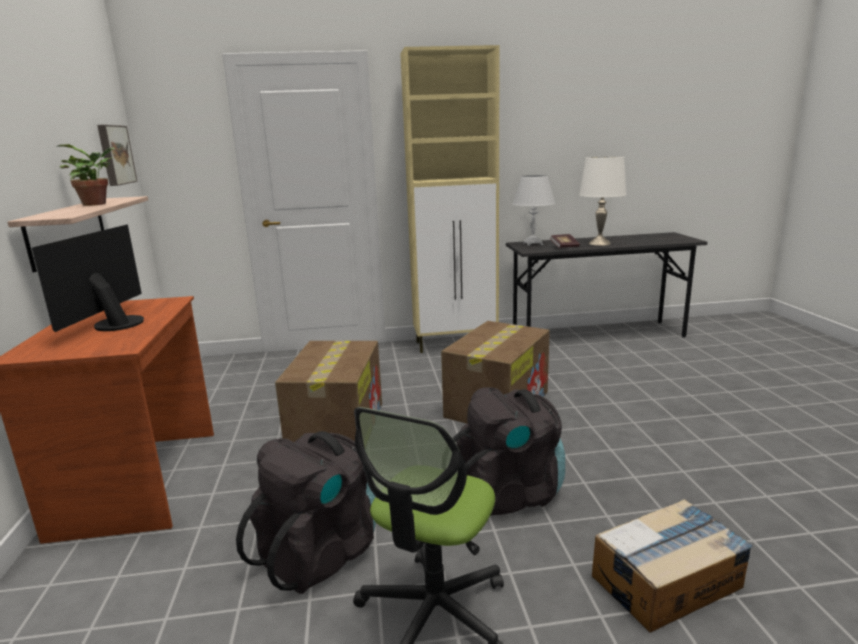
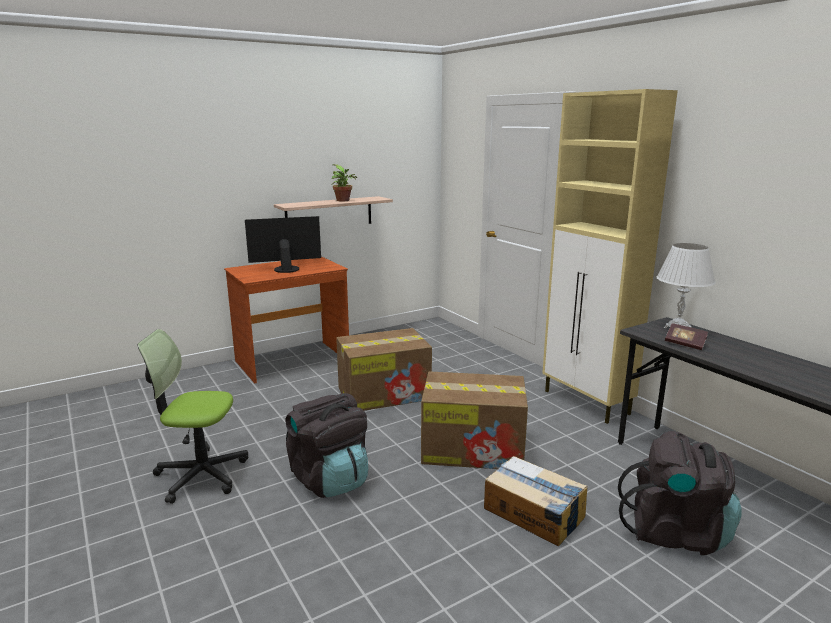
camera: 65 degrees right, 0 degrees up
picture [97,125,138,186] -> none
black backpack [236,431,376,594] -> black backpack moved to [618,431,742,555]
white table lamp [579,156,626,246] -> none
cardboard box [592,499,753,633] -> cardboard box moved to [484,456,588,547]

